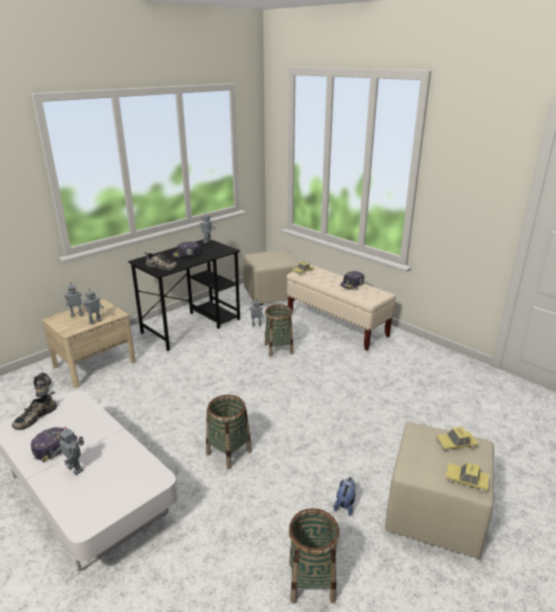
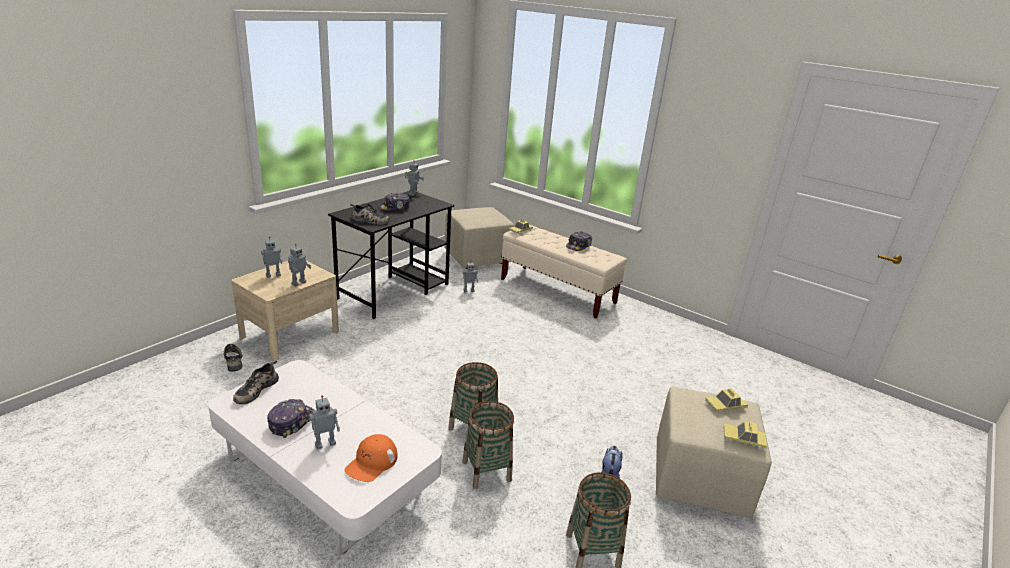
camera: 10 degrees left, 0 degrees up
toy robot [53,427,84,475] -> toy robot turned 60 degrees counterclockwise [309,395,340,450]
basket [265,305,293,357] -> basket moved to [462,401,514,489]
none -> orange cap [344,434,397,482]

